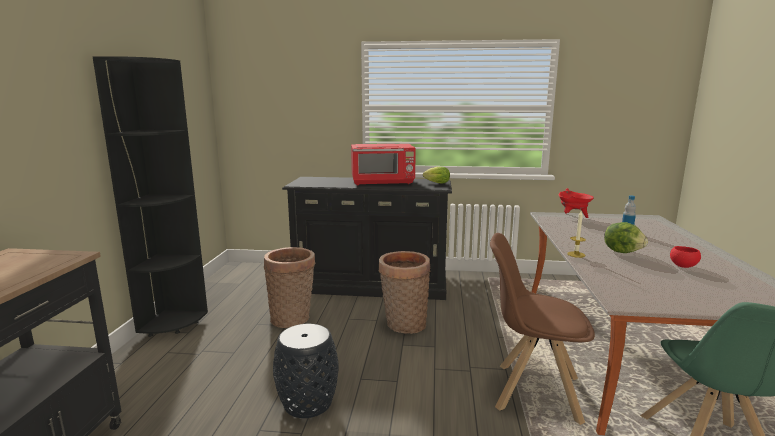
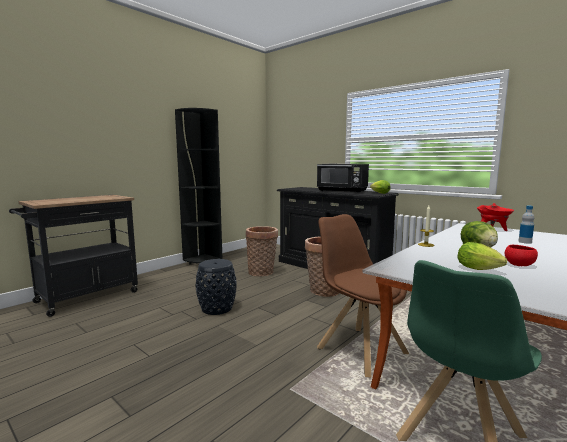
camera: 35 degrees right, 5 degrees down
red microwave [351,144,416,185] -> black microwave [317,164,369,193]
none -> lettuce [457,242,507,270]

